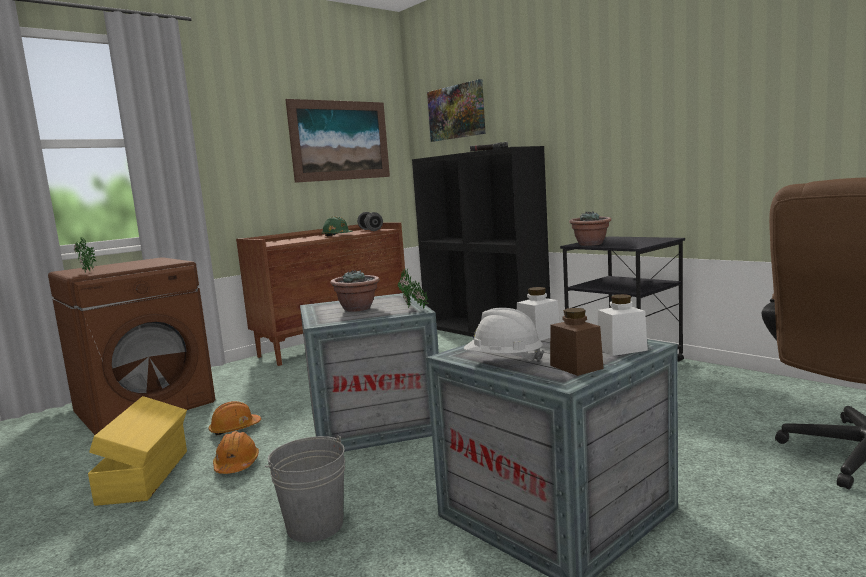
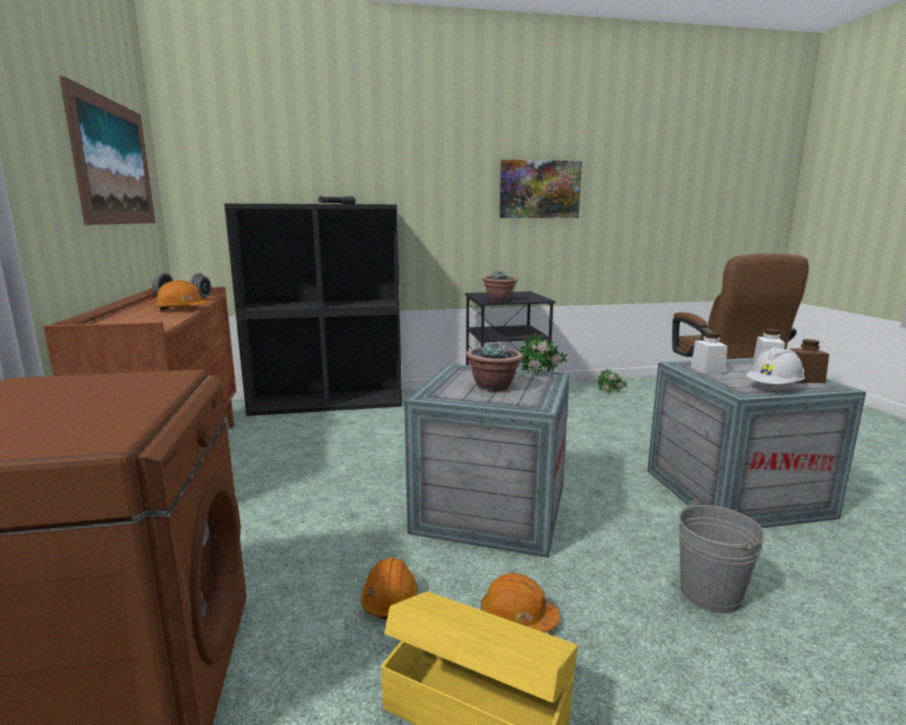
camera: 60 degrees left, 5 degrees up
potted plant [74,238,96,273] -> potted plant moved to [597,369,628,393]
green hard hat [322,216,353,236] -> orange hard hat [154,280,211,311]
picture [427,79,486,142] -> picture moved to [500,160,582,218]

